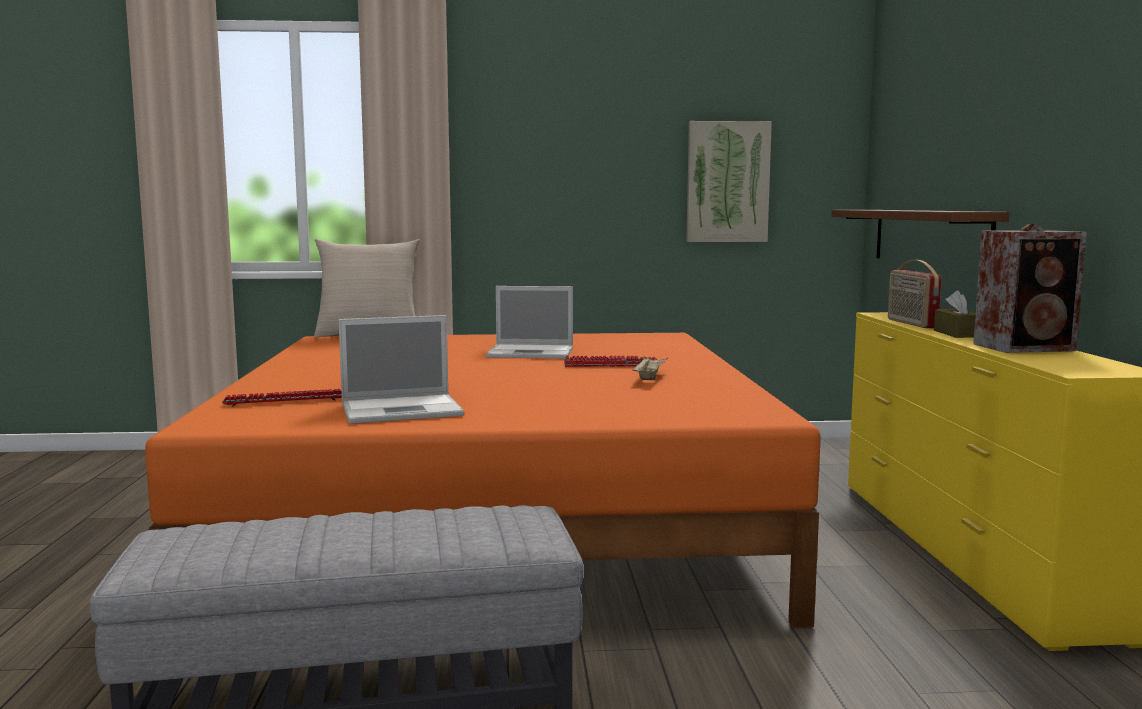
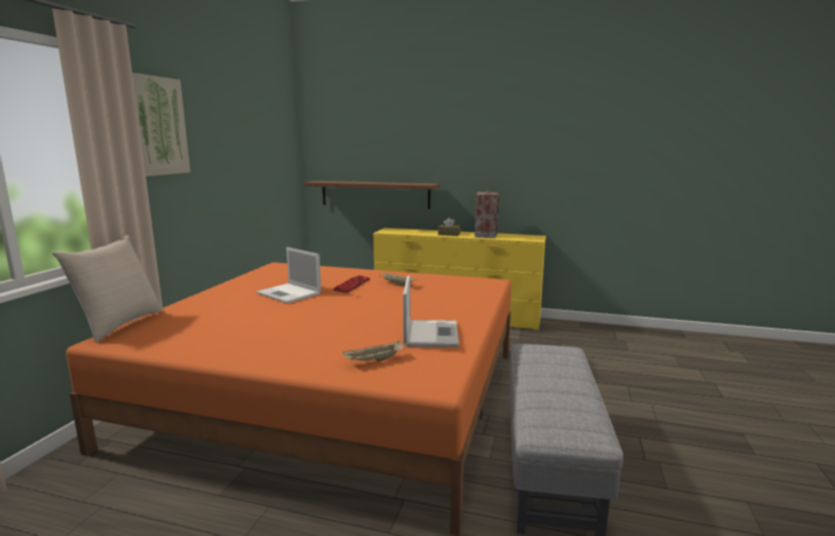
camera: 70 degrees left, 5 degrees up
keyboard [222,389,342,406] -> beige tray [343,341,404,362]
laptop [486,286,573,359] -> laptop turned 105 degrees clockwise [256,247,321,304]
picture [686,121,772,242] -> picture moved to [132,73,190,176]
radio [888,260,942,328] -> none

